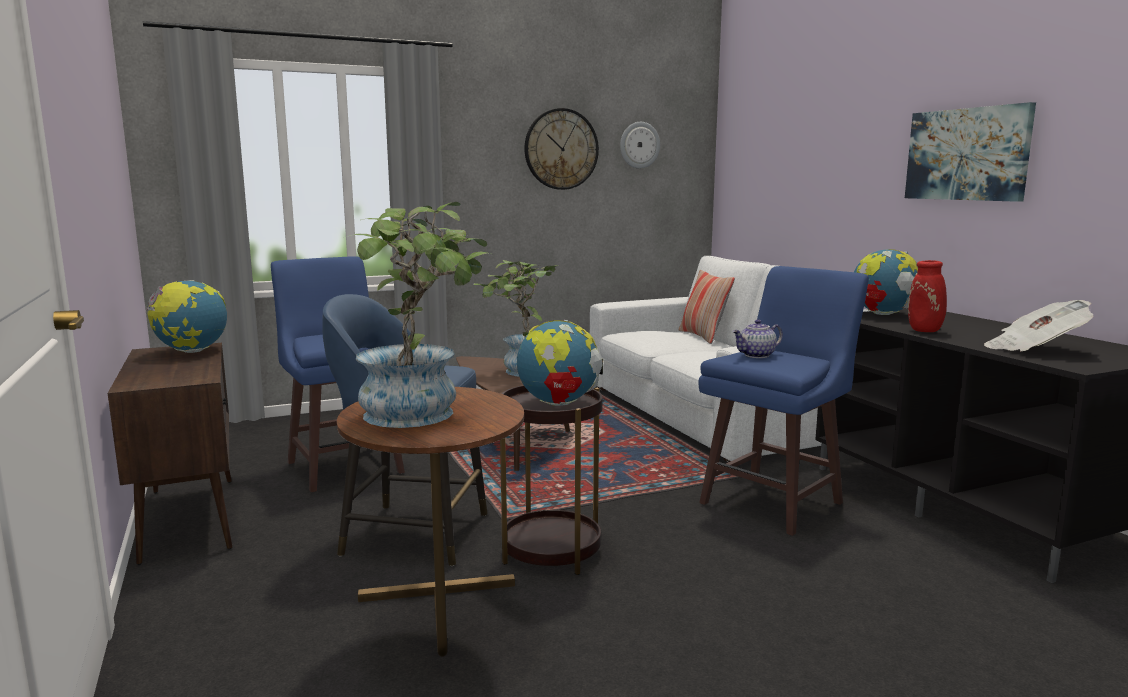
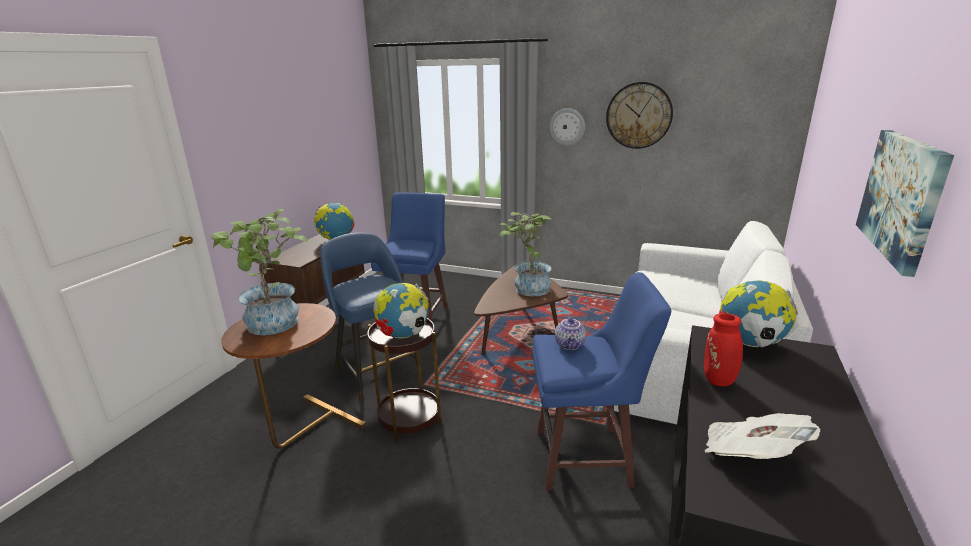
camera: 45 degrees right, 10 degrees up
wall clock [620,122,660,168] -> wall clock moved to [549,108,585,146]
pillow [679,270,735,344] -> none
teapot [732,320,783,358] -> teapot turned 105 degrees counterclockwise [555,314,586,350]

